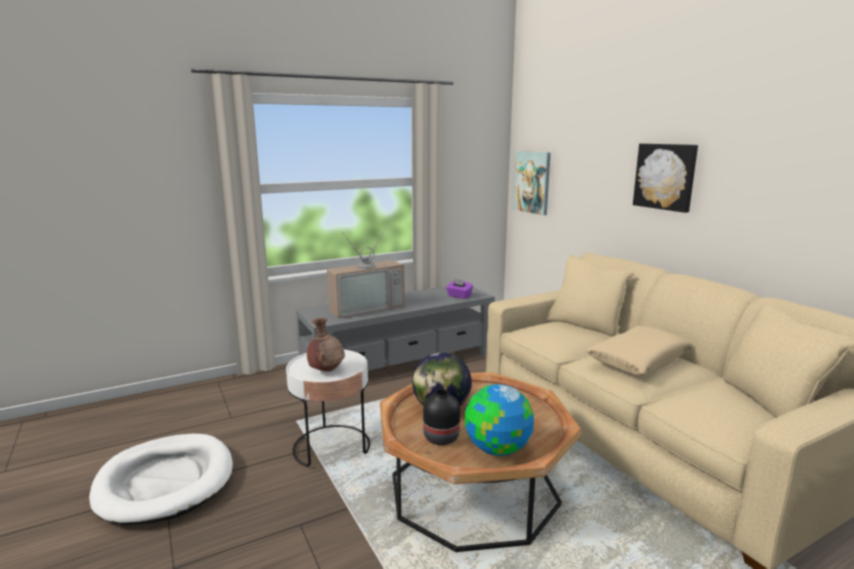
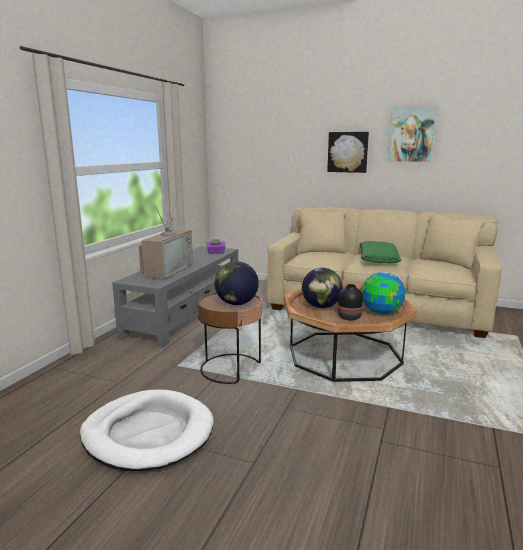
camera: 40 degrees left, 0 degrees up
white side table [286,349,370,467] -> brown side table [198,292,262,384]
brown vase [307,318,345,372] -> globe [215,261,259,305]
picture [513,151,551,215] -> picture moved to [388,107,436,162]
beige pillow [586,325,694,376] -> green pillow [359,241,401,263]

